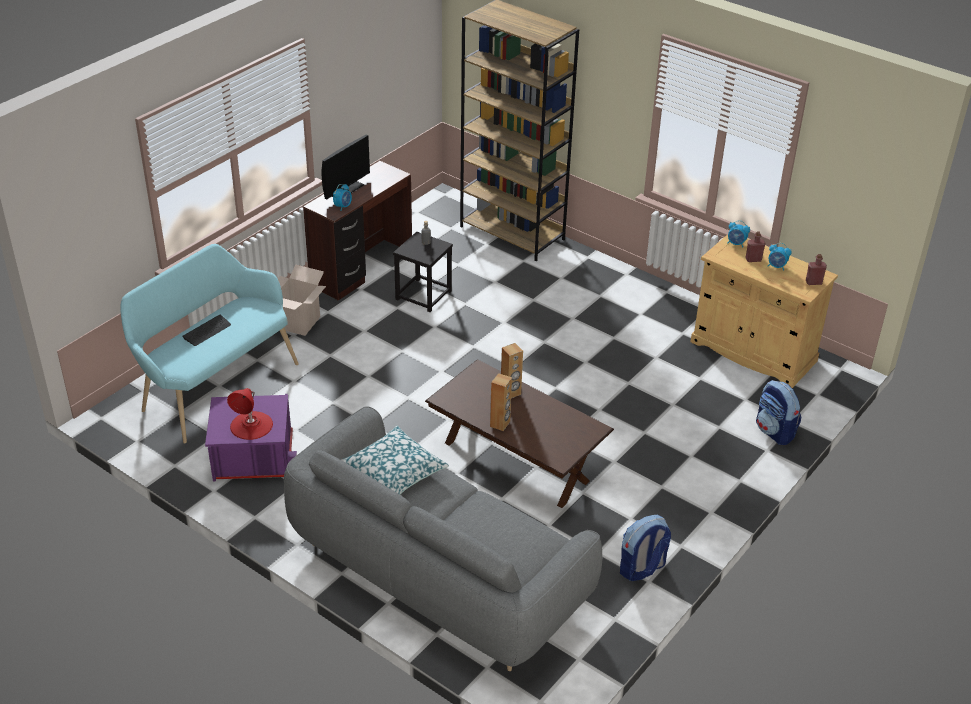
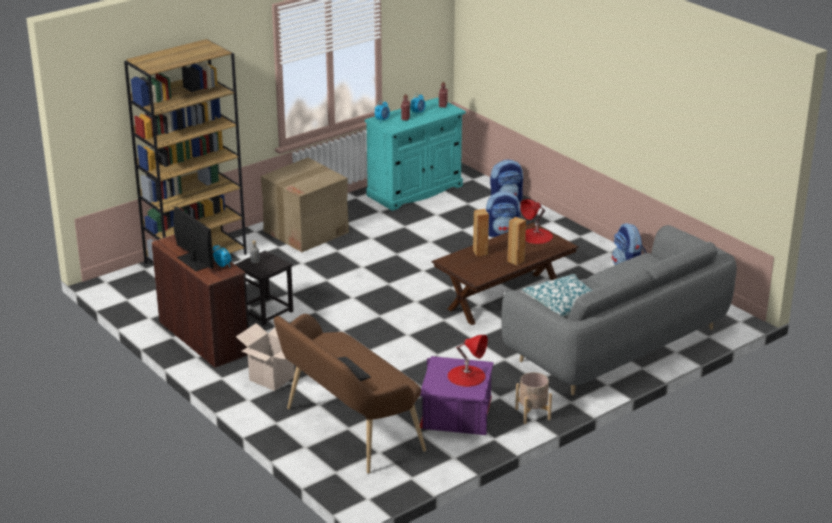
camera: 75 degrees left, 10 degrees down
turquoise bench [120,244,299,444] -> brown bench [274,314,426,474]
beige cabinet [691,234,838,388] -> turquoise cabinet [365,97,466,211]
none -> cardboard box [261,157,349,252]
none -> backpack [486,191,521,237]
none -> beige planter [515,372,552,424]
none -> red table lamp [520,199,553,244]

